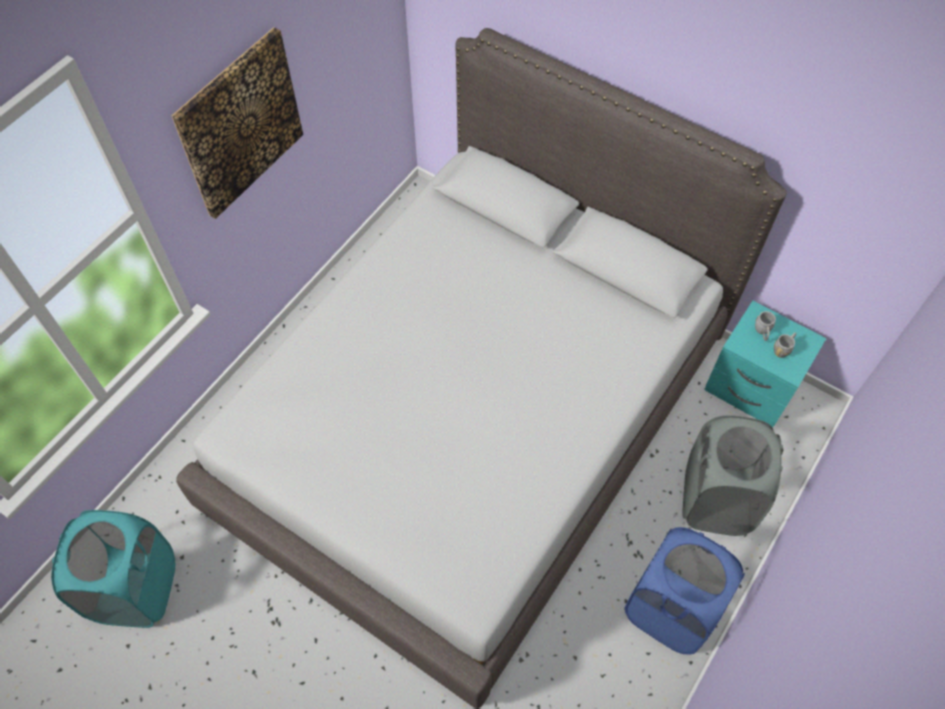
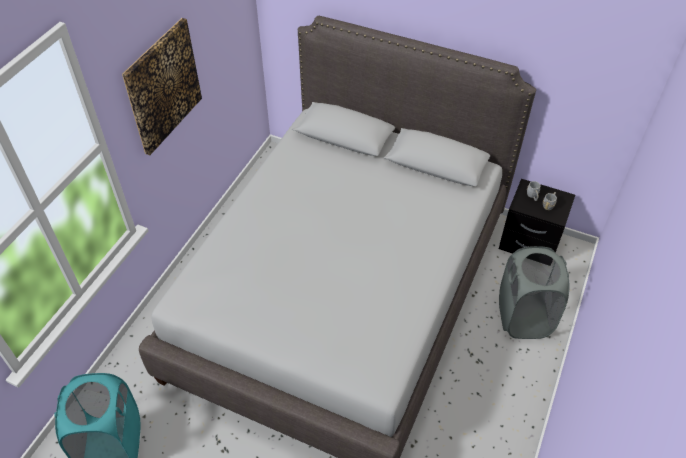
camera: 10 degrees left, 10 degrees down
blue laundry basket [624,527,745,655] -> none
turquoise nightstand [704,301,826,428] -> black nightstand [499,179,575,254]

